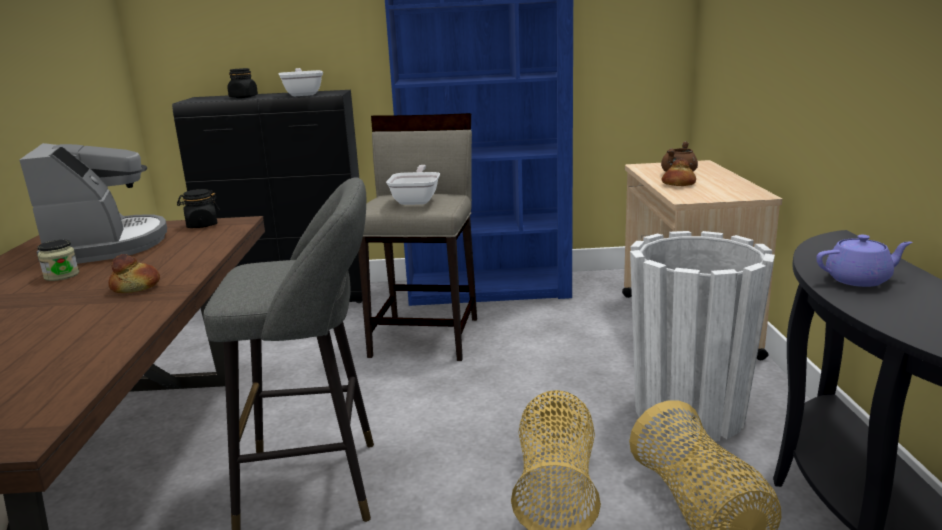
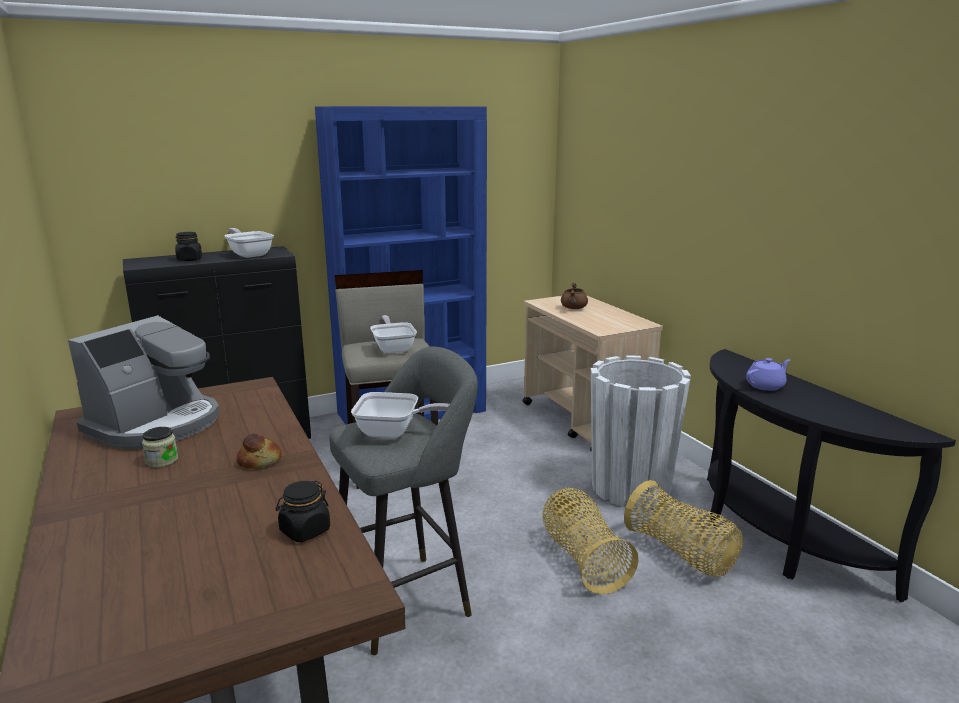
camera: 25 degrees left, 0 degrees up
coffee machine [20,143,167,264] -> coffee machine turned 75 degrees clockwise [68,315,220,449]
black jar [177,189,220,228] -> black jar moved to [276,481,330,542]
bread [662,158,696,186] -> none
none -> frying pan [351,392,450,438]

